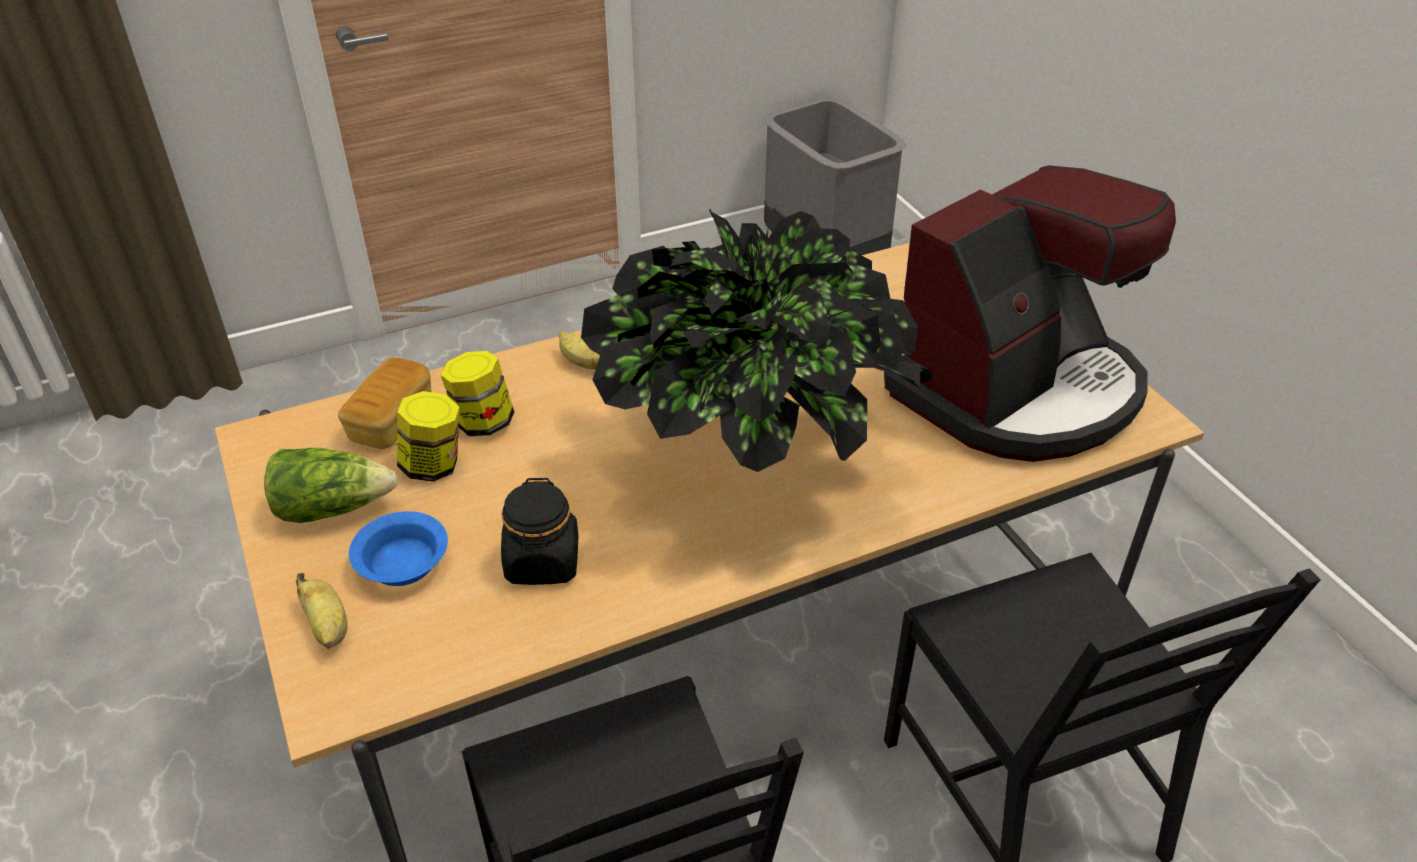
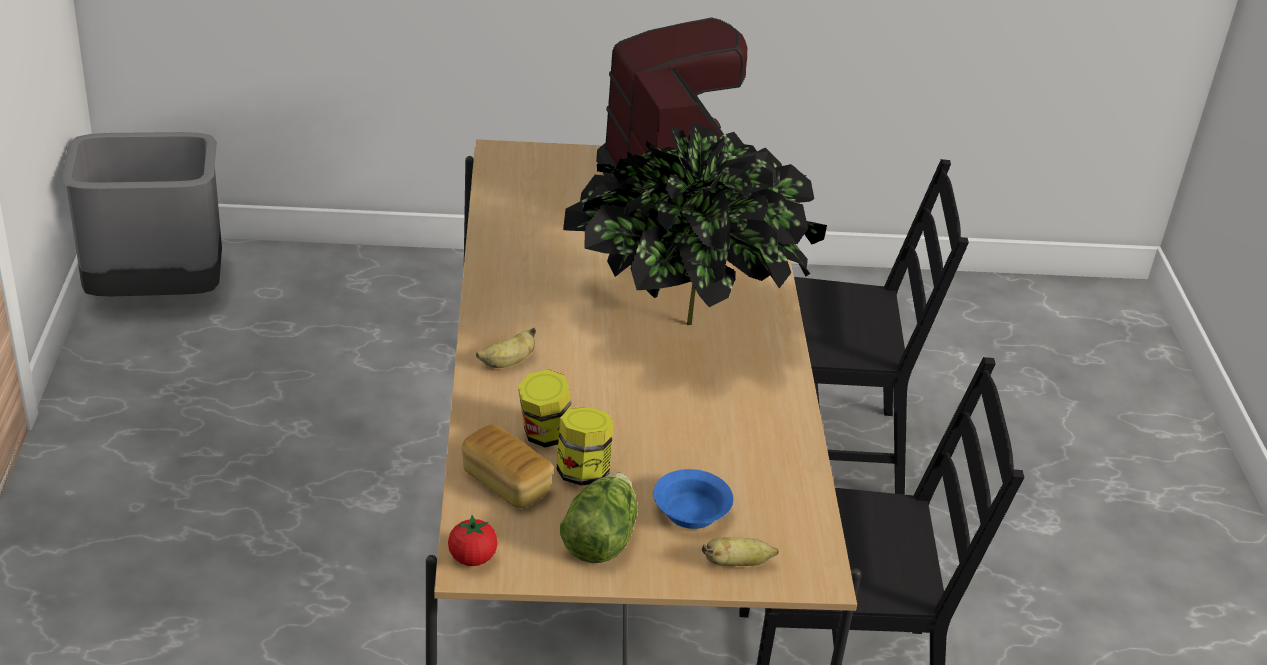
camera: 70 degrees left, 5 degrees down
black jar [501,478,578,585] -> none
none -> tomato [448,515,498,566]

